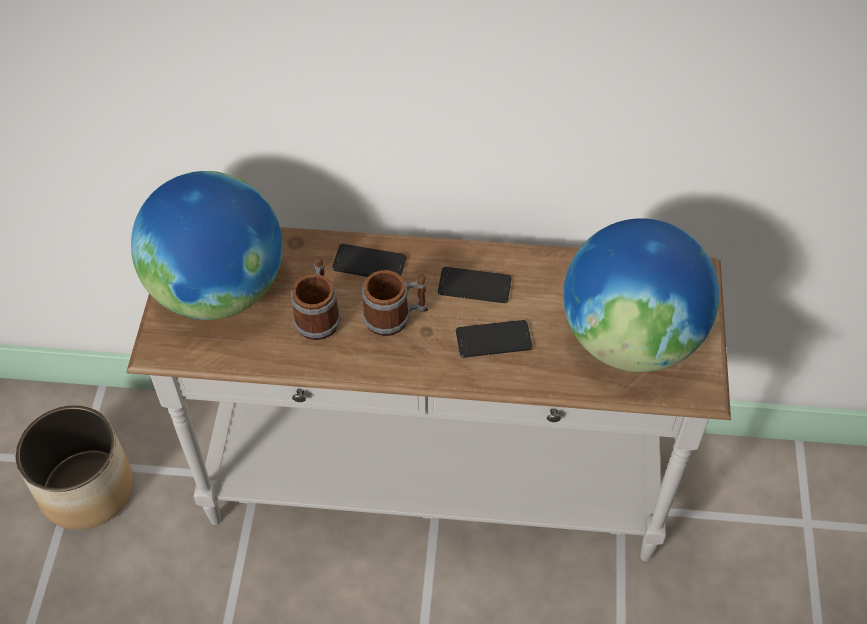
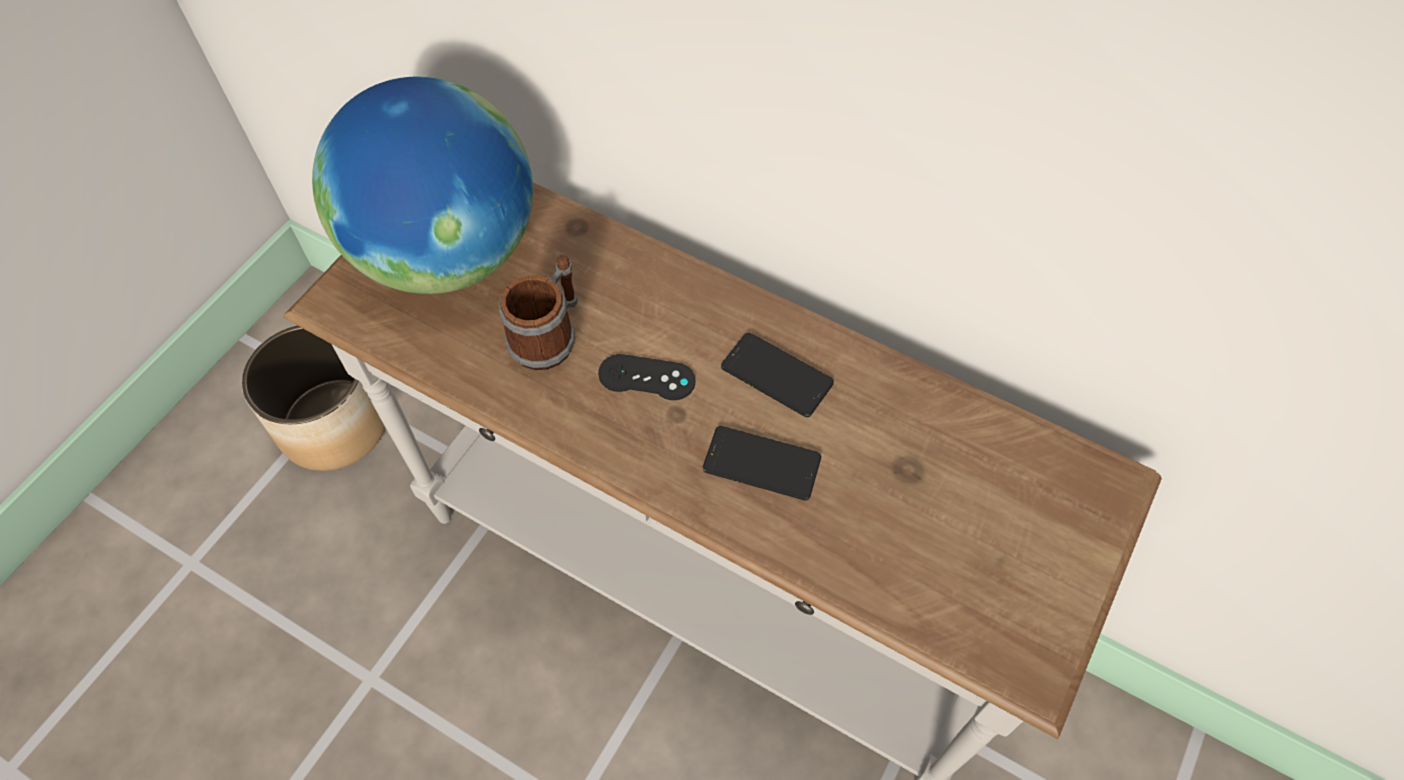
camera: 25 degrees right, 5 degrees up
phone [332,244,406,277] -> none
mug [362,270,428,336] -> black game controller [598,354,695,400]
globe [563,218,719,372] -> none

